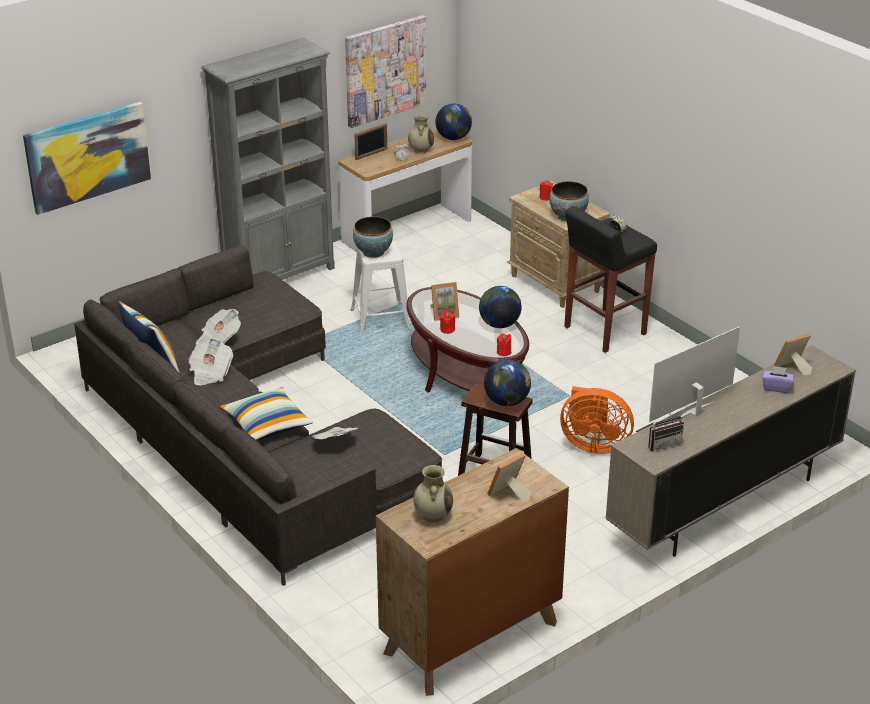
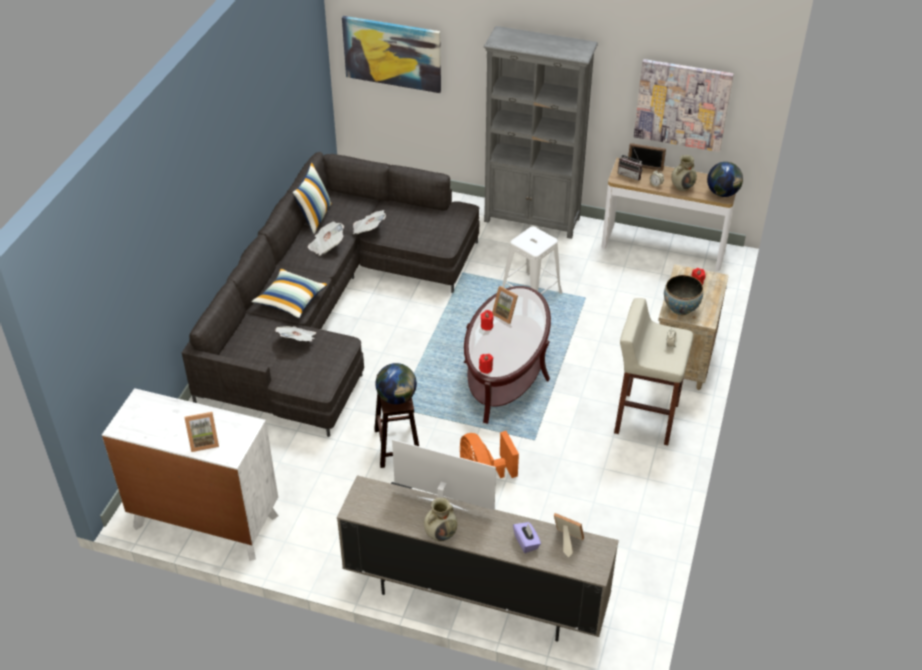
camera: 55 degrees right, 10 degrees up
bowl [353,216,393,258] -> none
brown dresser [376,448,569,696] -> white dresser [102,388,278,561]
beige vase [414,465,453,522] -> beige vase moved to [424,498,458,542]
globe [479,286,522,328] -> none
picture frame [487,453,532,501] -> picture frame turned 150 degrees clockwise [184,412,219,452]
black stool [564,206,657,353] -> beige stool [614,298,693,445]
radio [648,406,684,452] -> radio moved to [618,149,643,181]

